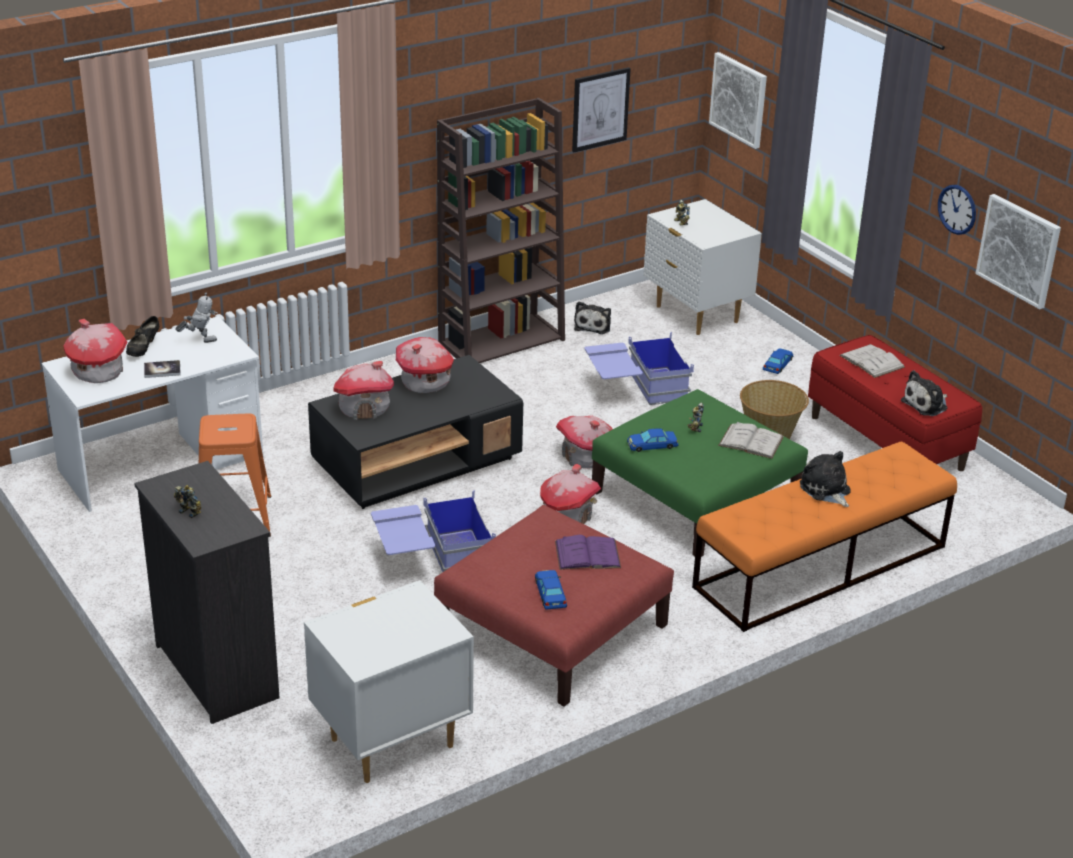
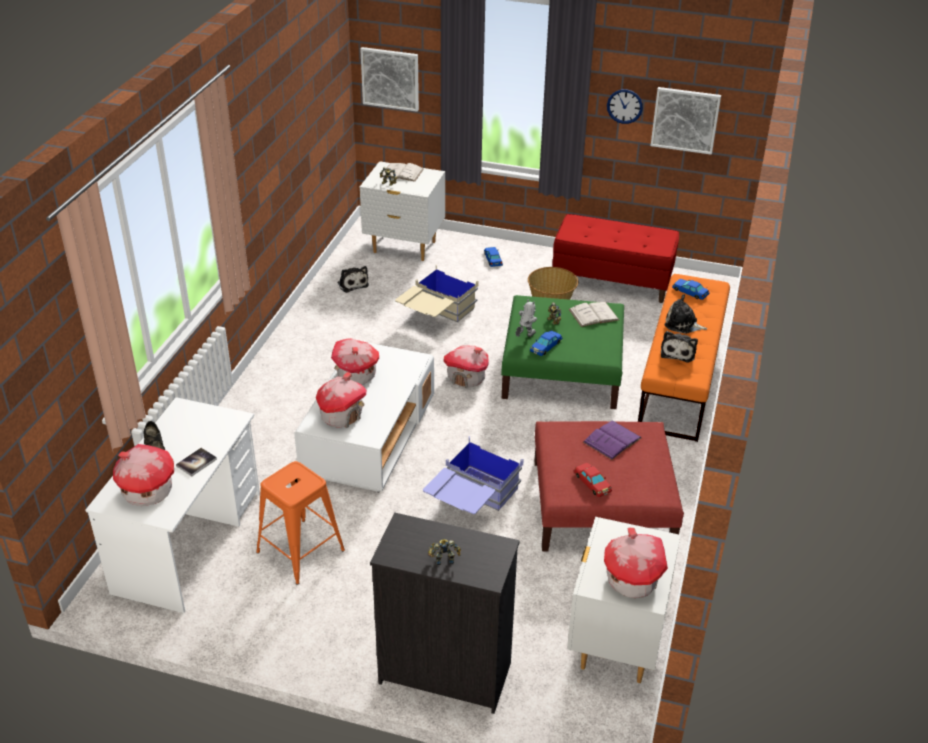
camera: 40 degrees left, 5 degrees up
toy robot [175,292,218,343] -> toy robot moved to [515,300,537,337]
black coffee table [308,355,523,509] -> white coffee table [294,342,434,493]
brown bookcase [437,98,565,363] -> none
blue toy car [535,570,567,610] -> blue toy car moved to [672,279,709,300]
toy house [540,464,601,524] -> toy house moved to [604,528,668,598]
picture [572,67,631,152] -> none
blue storage box [584,332,694,405] -> beige storage box [395,265,479,322]
white book [839,344,905,378] -> white book moved to [382,163,424,182]
plush toy [901,370,947,416] -> plush toy moved to [661,331,698,362]
none -> red toy car [574,463,612,497]

